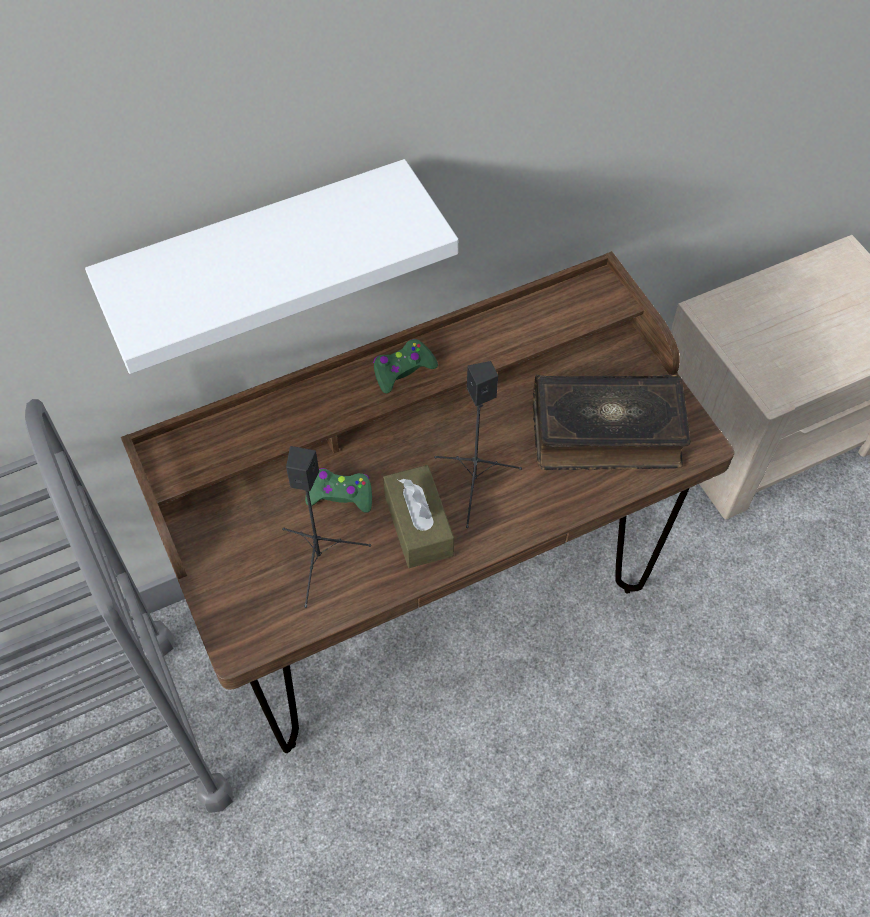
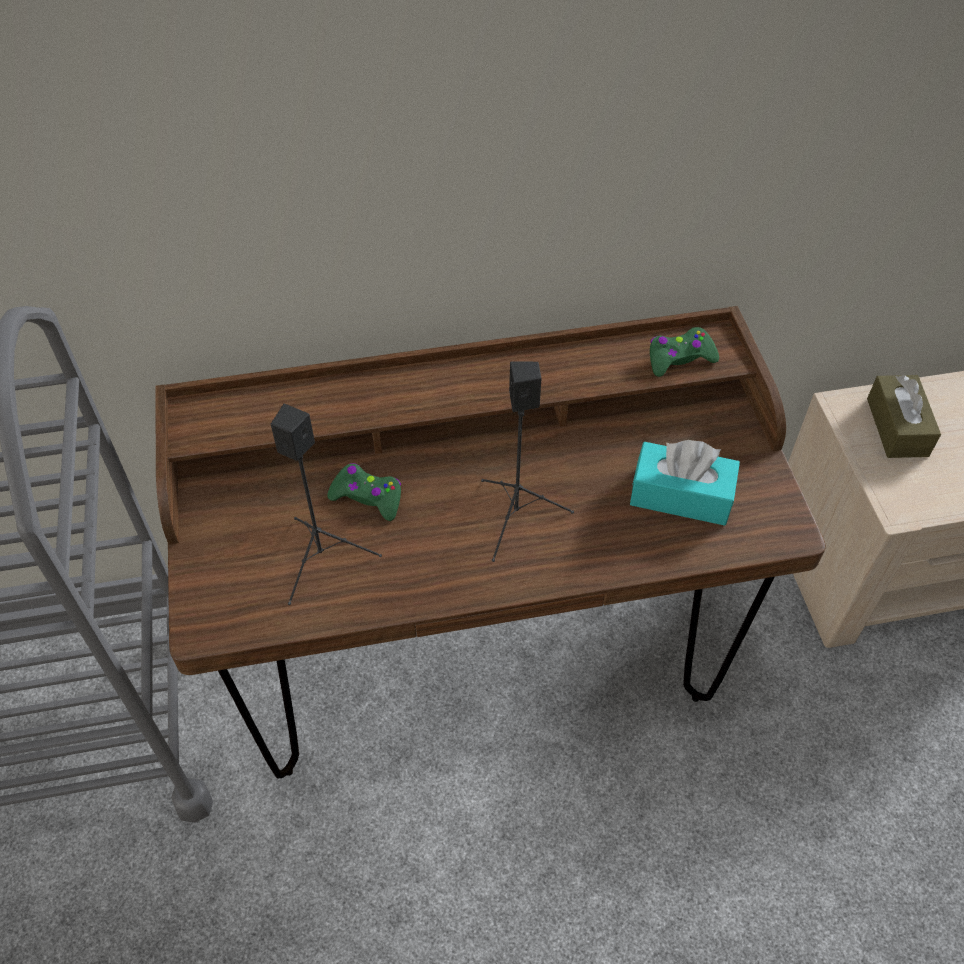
camera: 15 degrees right, 5 degrees down
white shelf [85,159,458,374] -> none
green game controller [373,339,438,394] -> green game controller moved to [650,327,719,377]
brown tissue box [383,465,454,568] -> brown tissue box moved to [867,375,941,458]
book [533,375,691,470] -> turquoise tissue box [630,440,740,526]

